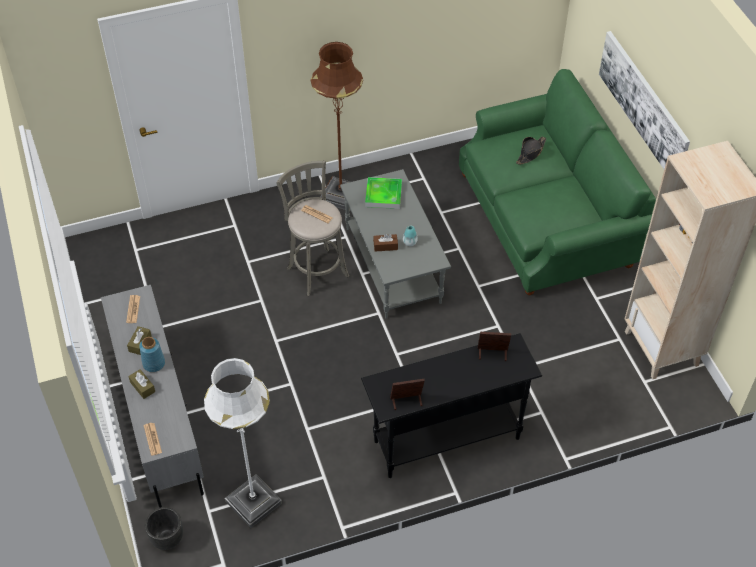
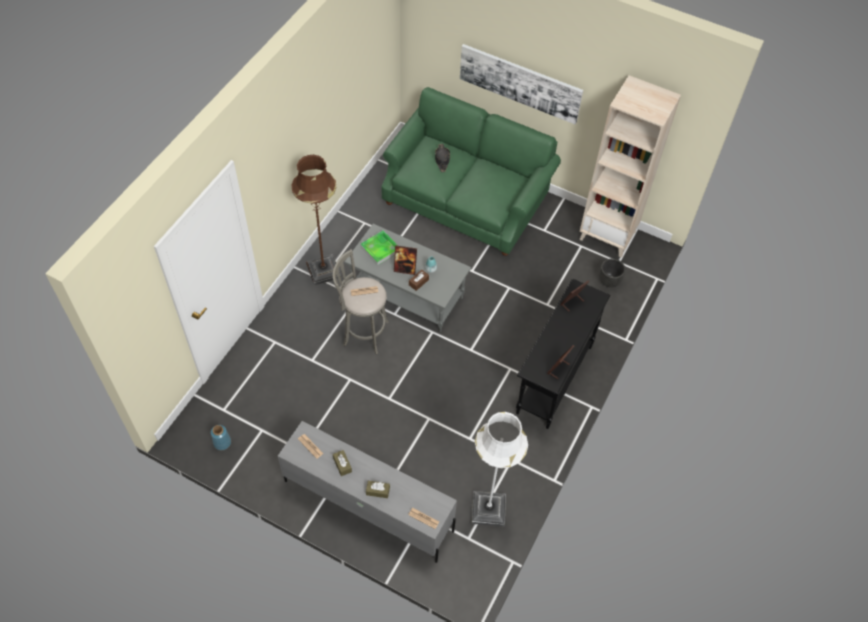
camera: 45 degrees left, 5 degrees up
blue vase [139,337,165,372] -> blue vase moved to [211,425,231,450]
black planter [145,507,183,550] -> black planter moved to [599,259,626,288]
none -> picture frame [394,245,417,275]

